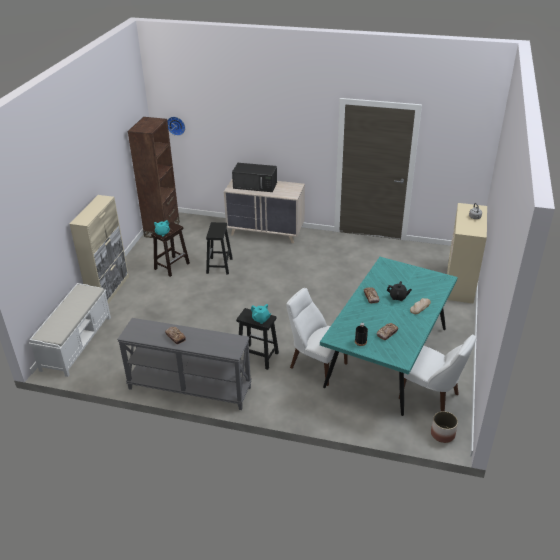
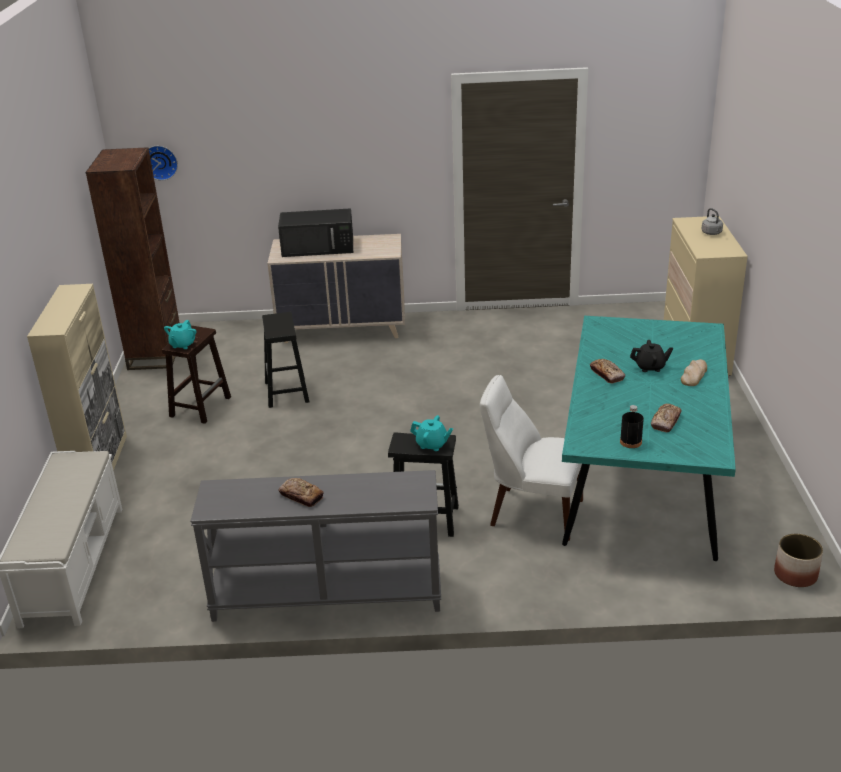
camera: 15 degrees left, 5 degrees down
white chair [399,335,476,411] -> none

